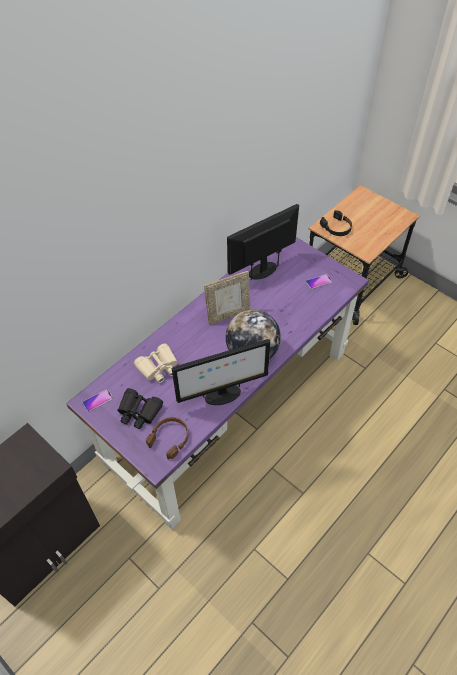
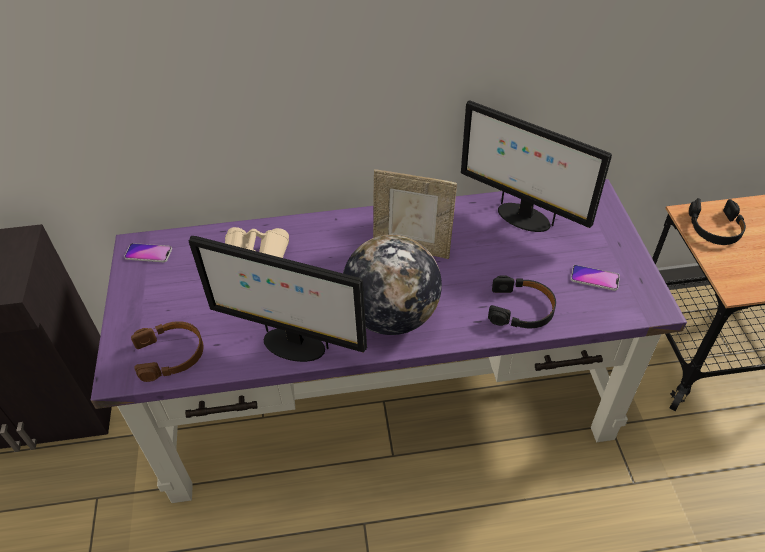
camera: 40 degrees right, 5 degrees down
black binoculars [117,388,163,429] -> none
monitor [227,204,299,280] -> monitor turned 150 degrees counterclockwise [461,100,612,232]
none -> black headphones [488,275,556,328]

